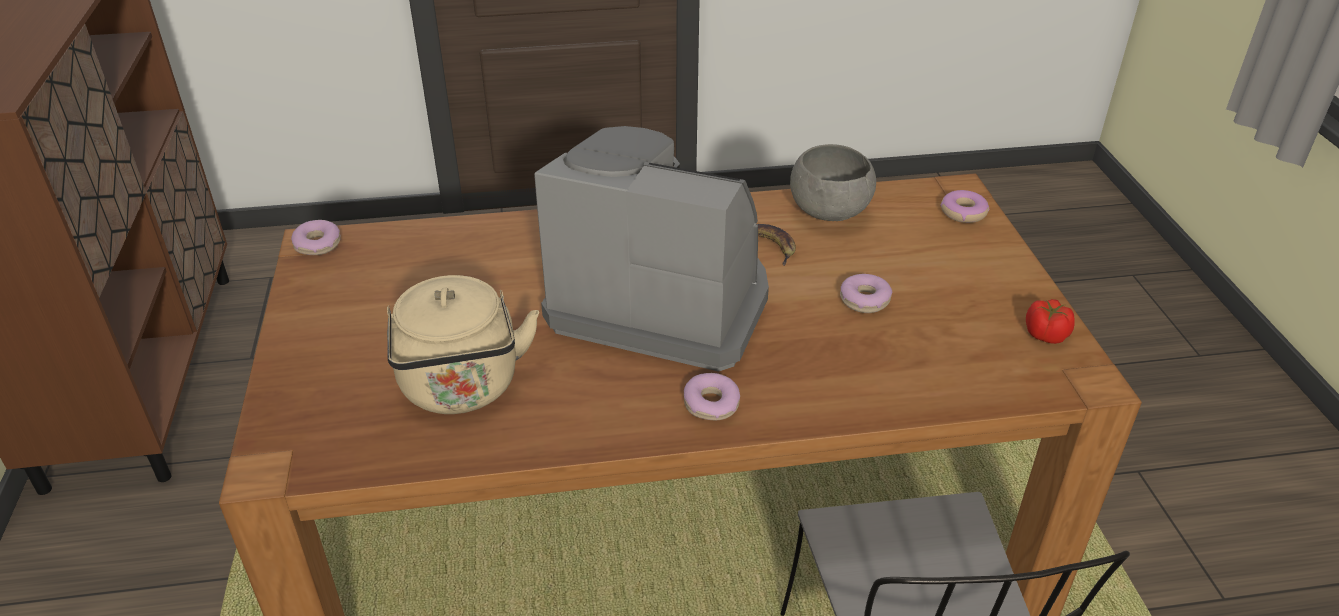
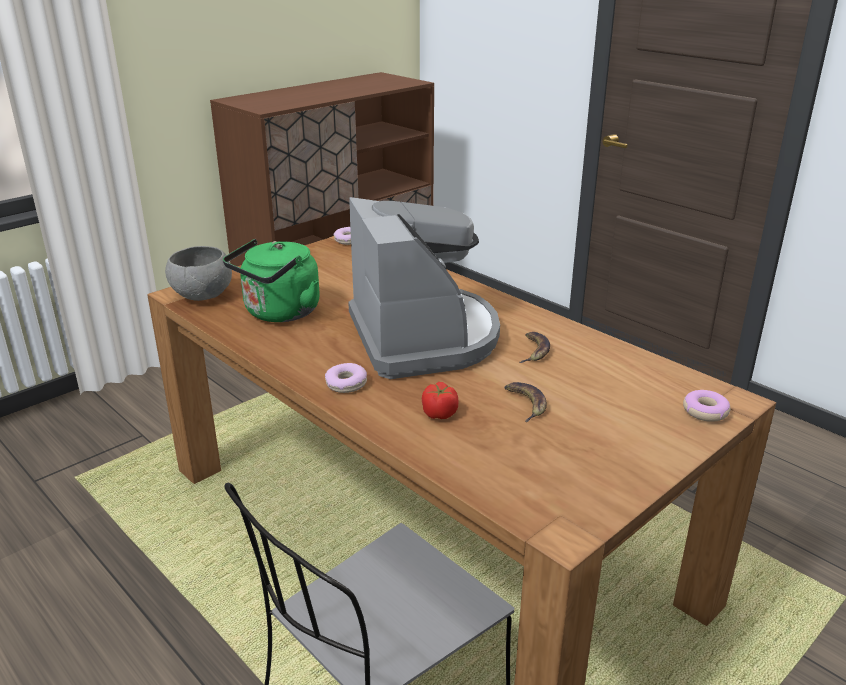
camera: 55 degrees right, 10 degrees down
beige kettle [387,275,539,414] -> green kettle [223,239,320,322]
grey bowl [790,144,876,221] -> grey bowl moved to [165,246,232,301]
donut [840,274,892,313] -> banana [504,382,547,422]
tomato [1026,299,1075,344] -> tomato moved to [422,382,458,419]

